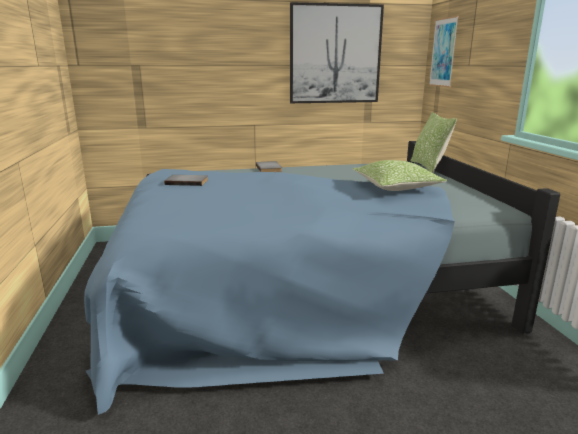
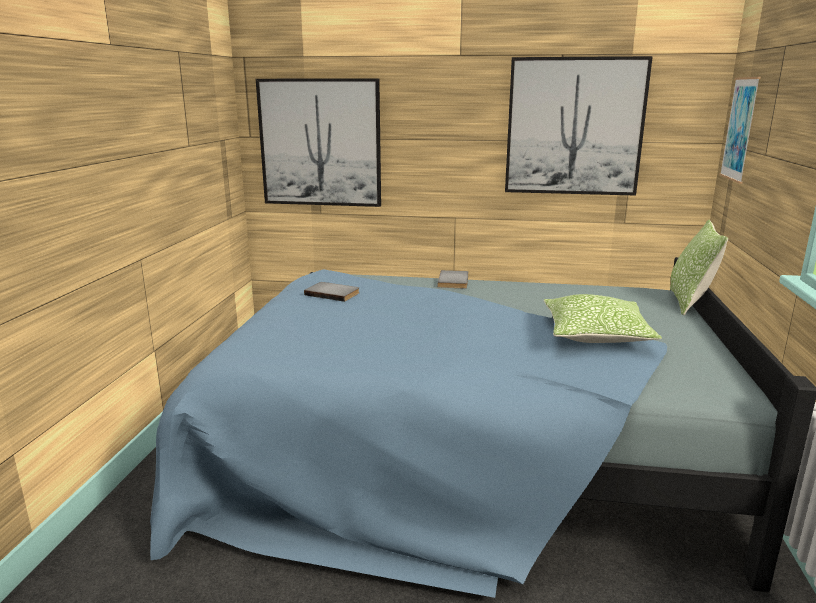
camera: 20 degrees right, 0 degrees up
none -> picture [256,78,381,207]

